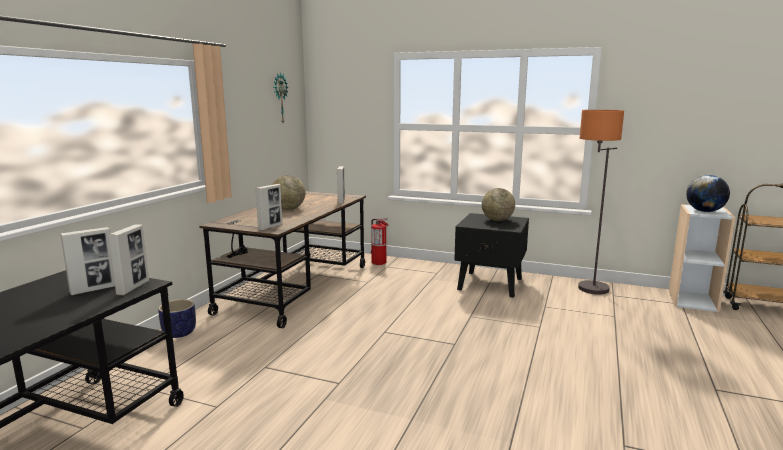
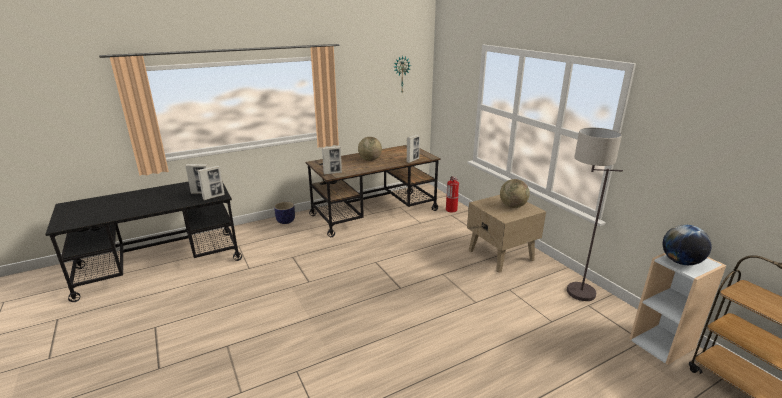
camera: 40 degrees right, 10 degrees up
black nightstand [454,213,529,298] -> beige nightstand [467,195,546,273]
orange floor lamp [578,110,624,295] -> grey floor lamp [567,128,623,301]

